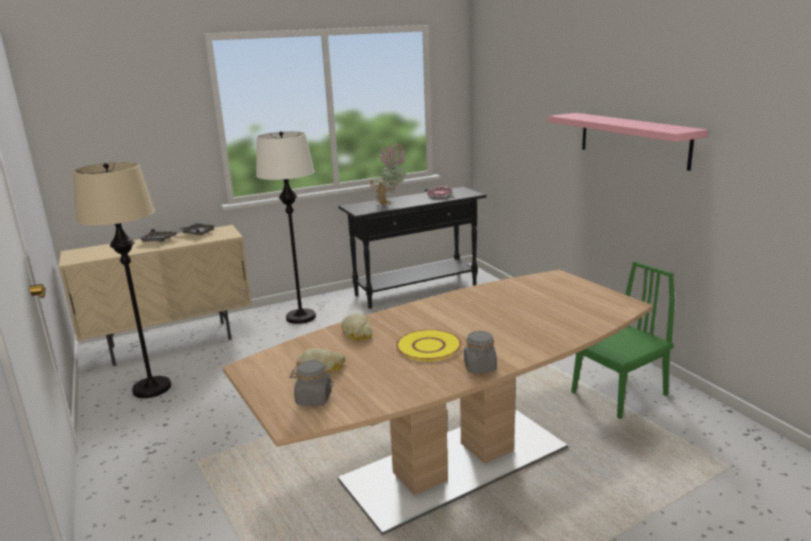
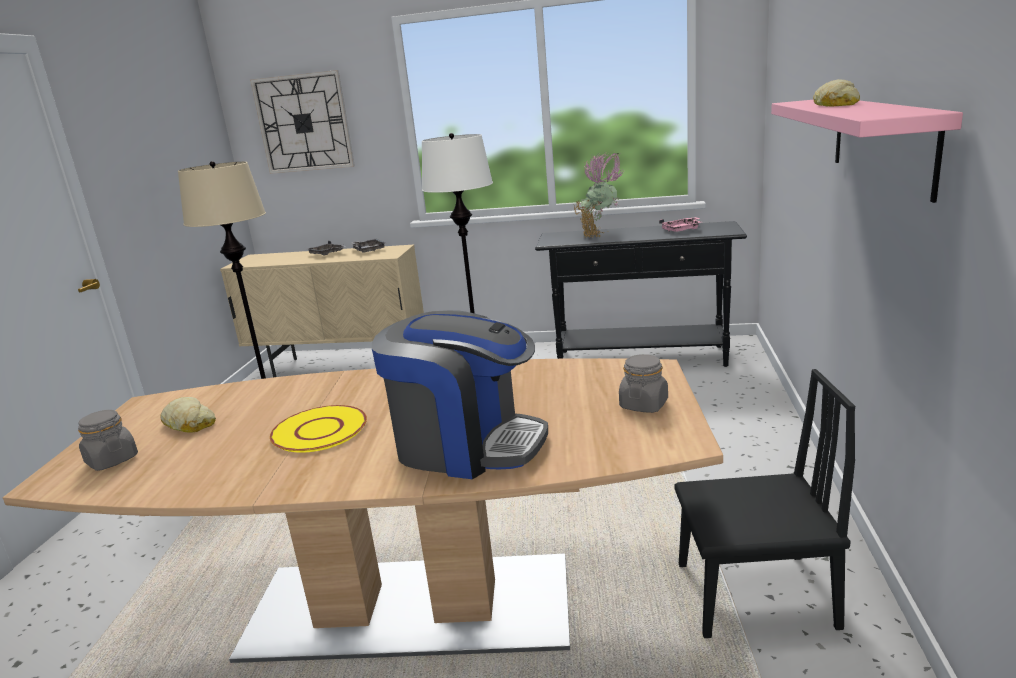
camera: 35 degrees right, 0 degrees up
bread [341,313,372,341] -> bread moved to [813,79,860,107]
grey jar [464,331,497,373] -> grey jar moved to [619,354,668,413]
green chair [571,261,675,419] -> black chair [674,369,855,638]
none -> wall clock [250,70,355,174]
none -> coffee machine [372,310,548,479]

